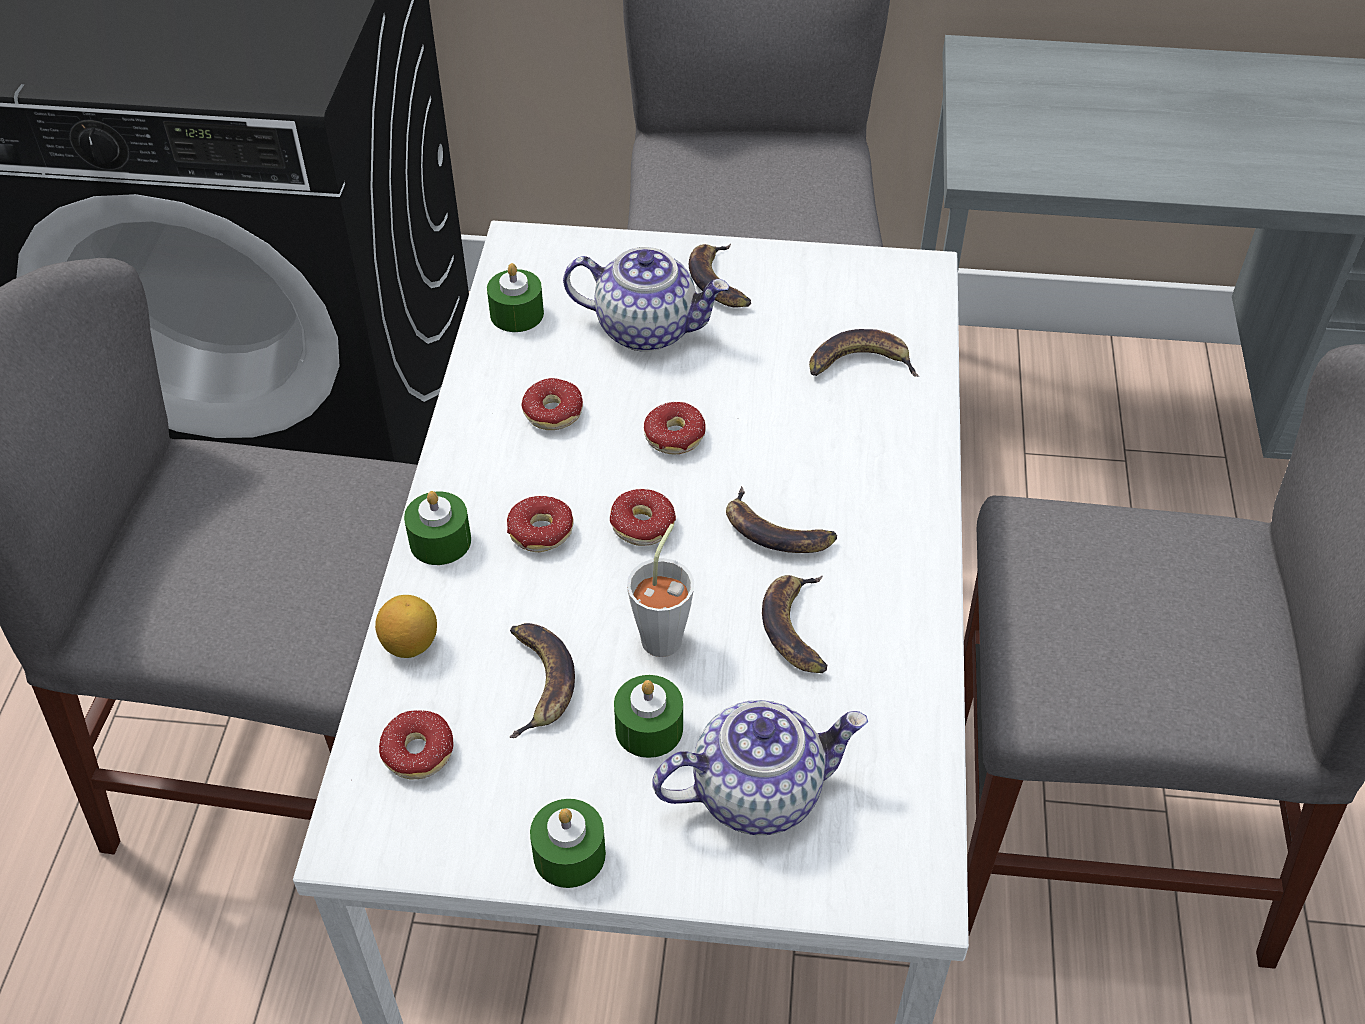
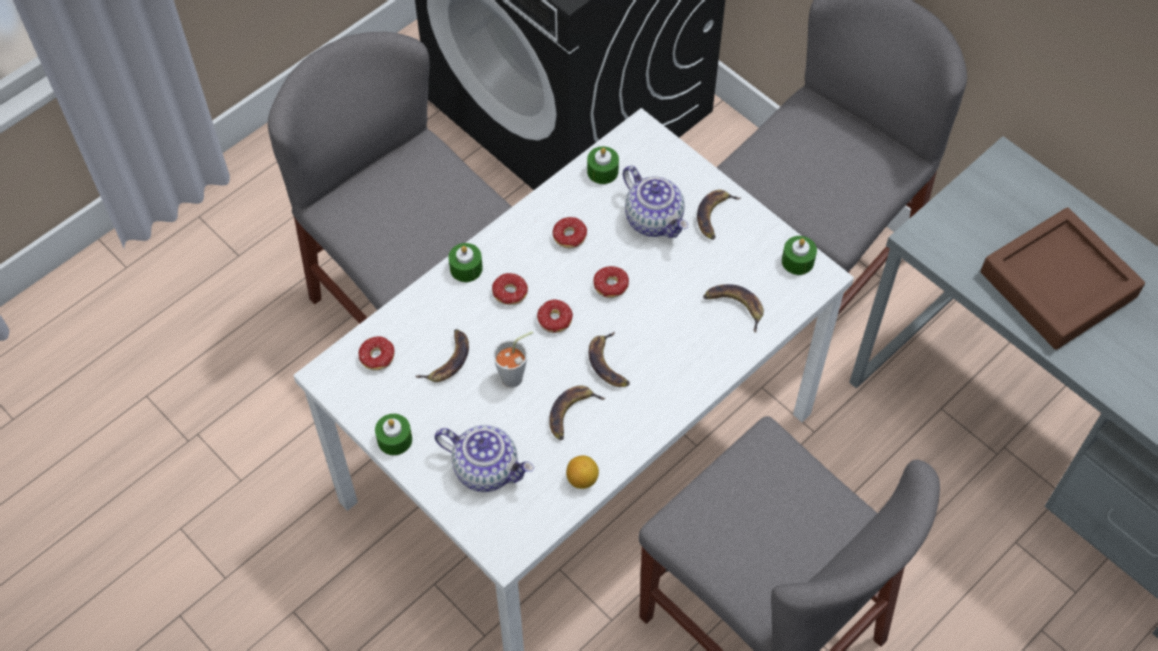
camera: 40 degrees right, 10 degrees up
lemon [375,595,437,658] -> lemon moved to [566,455,599,489]
green candle [614,675,683,758] -> green candle moved to [782,236,817,275]
none -> brown tray [981,207,1145,350]

